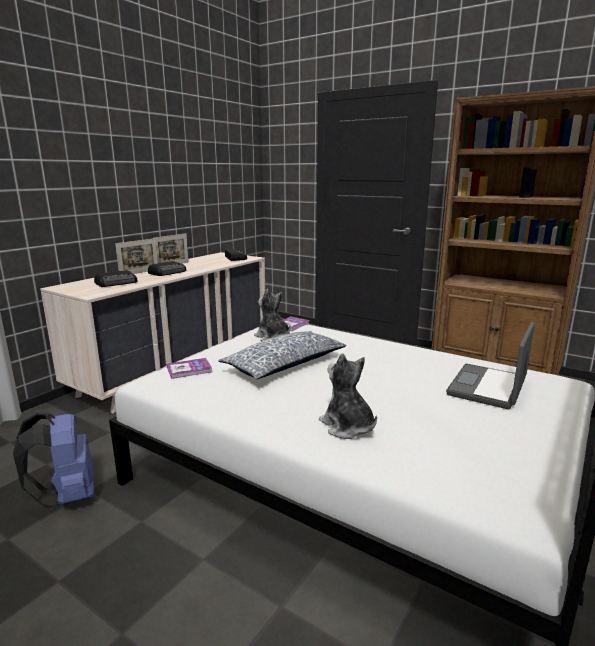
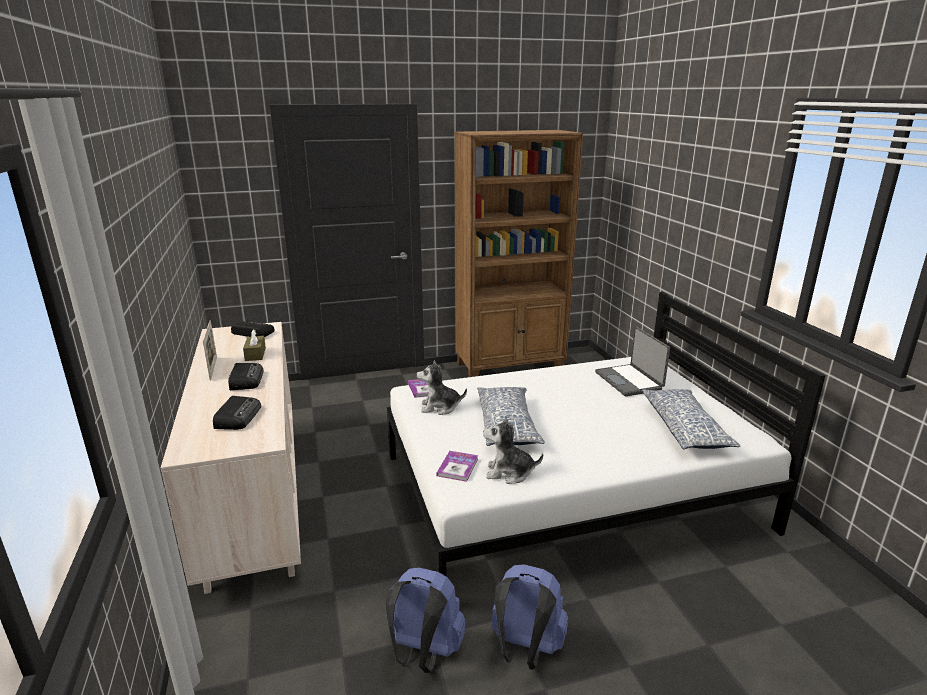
camera: 50 degrees left, 5 degrees up
picture frame [115,238,158,274] -> none
plush toy [319,353,377,439] -> plush toy moved to [483,416,543,484]
none -> brown tissue box [243,329,266,361]
none -> blue backpack [491,564,568,670]
none -> pillow [641,389,741,450]

